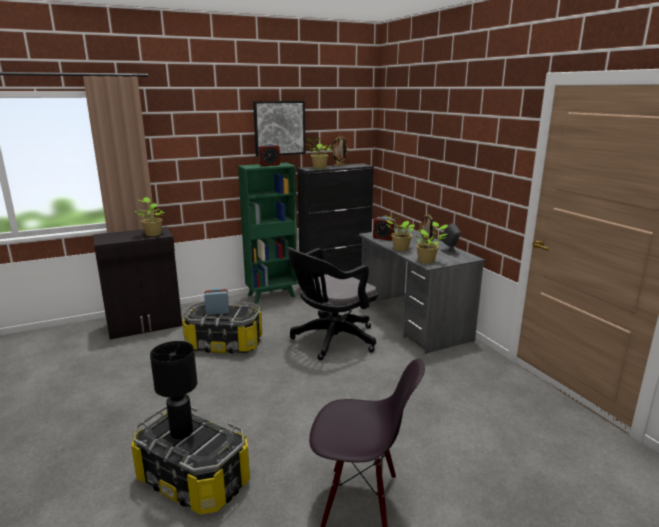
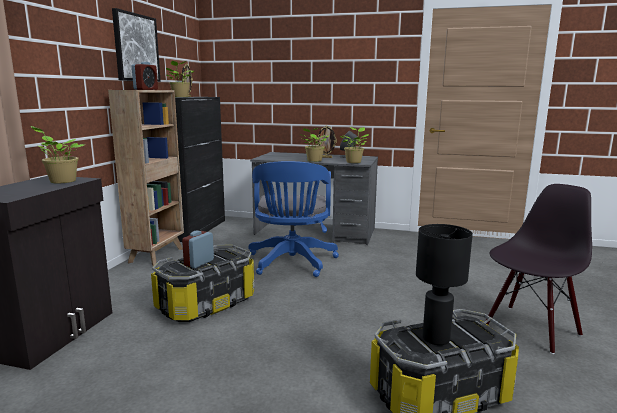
camera: 50 degrees left, 5 degrees down
green bookcase [238,162,298,304] -> brown bookcase [108,90,184,266]
black office chair [287,247,378,360] -> blue office chair [249,161,339,277]
alarm clock [373,217,395,241] -> none

